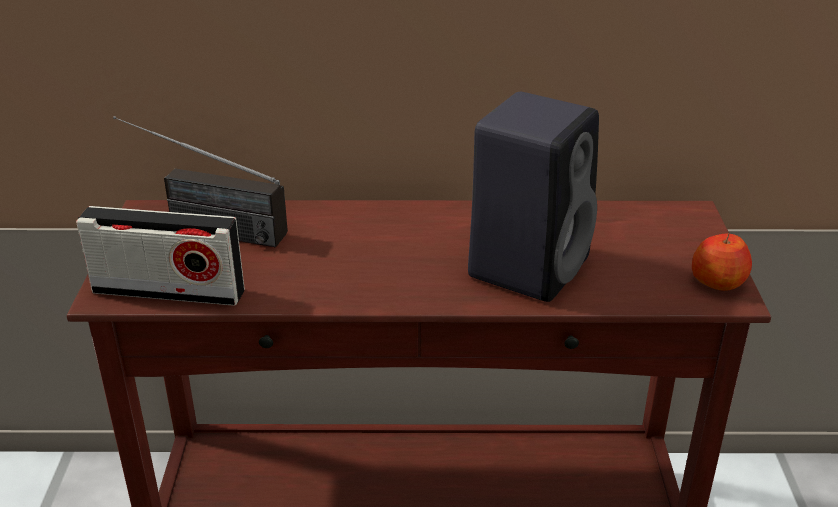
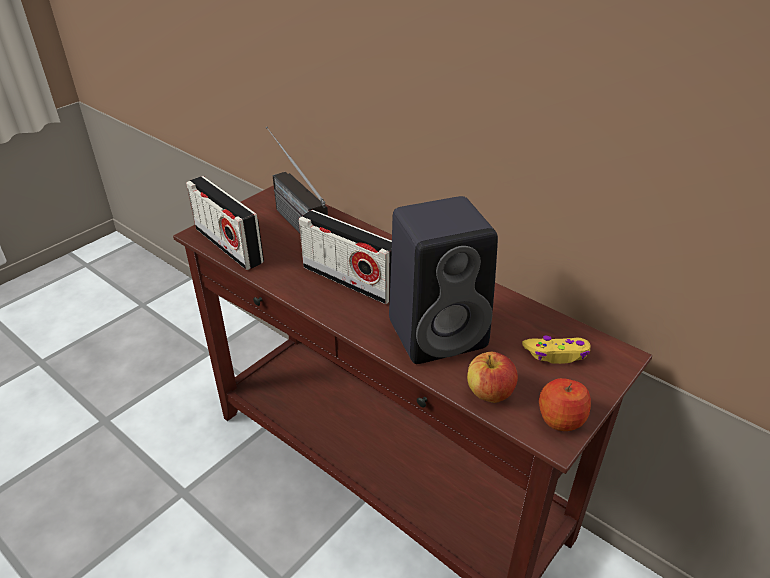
camera: 40 degrees right, 5 degrees up
none -> radio [299,210,392,304]
none -> apple [467,352,518,403]
none -> yellow game controller [522,336,590,364]

